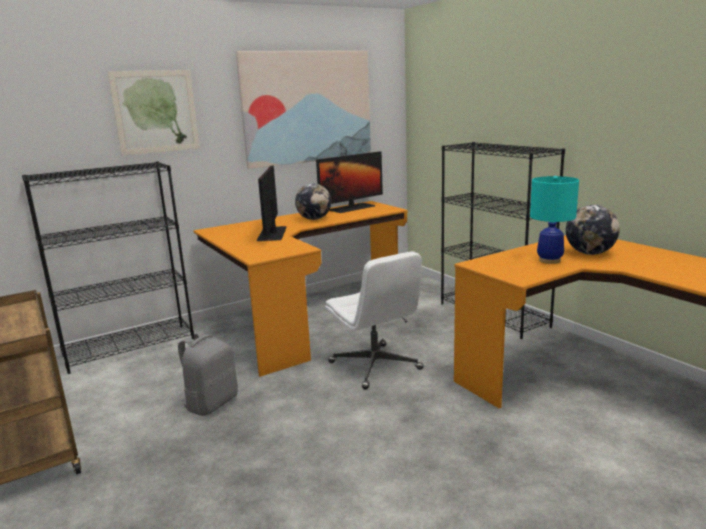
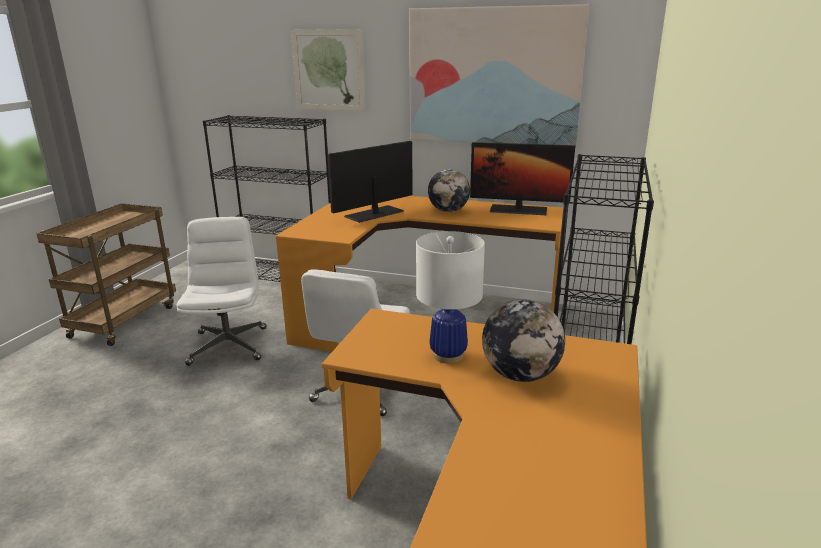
camera: 50 degrees right, 5 degrees up
grey backpack [178,331,238,416] -> white office chair [176,217,267,366]
turquoise table lamp [530,176,579,264] -> white table lamp [416,231,485,364]

